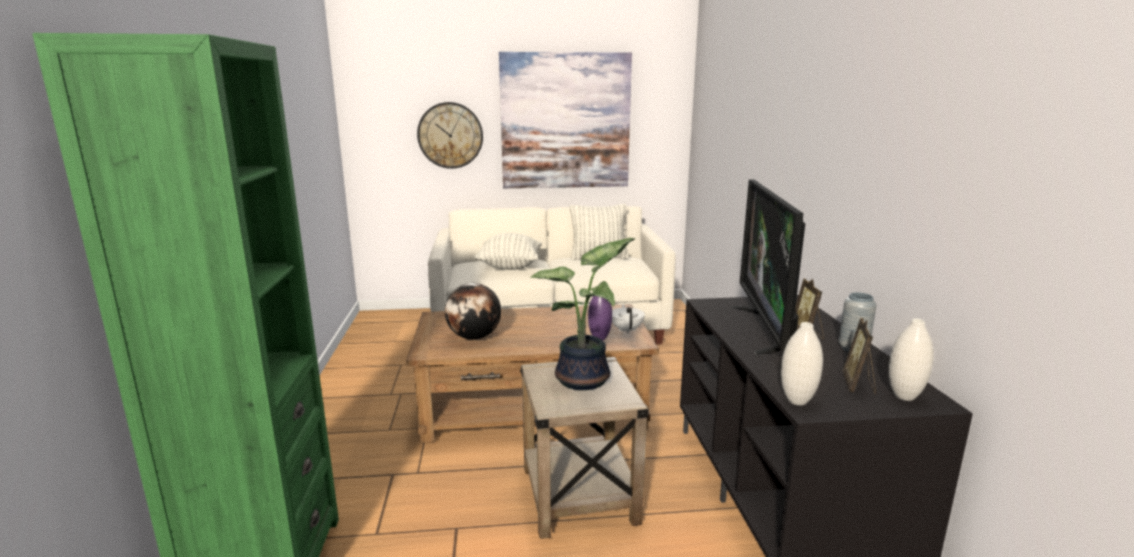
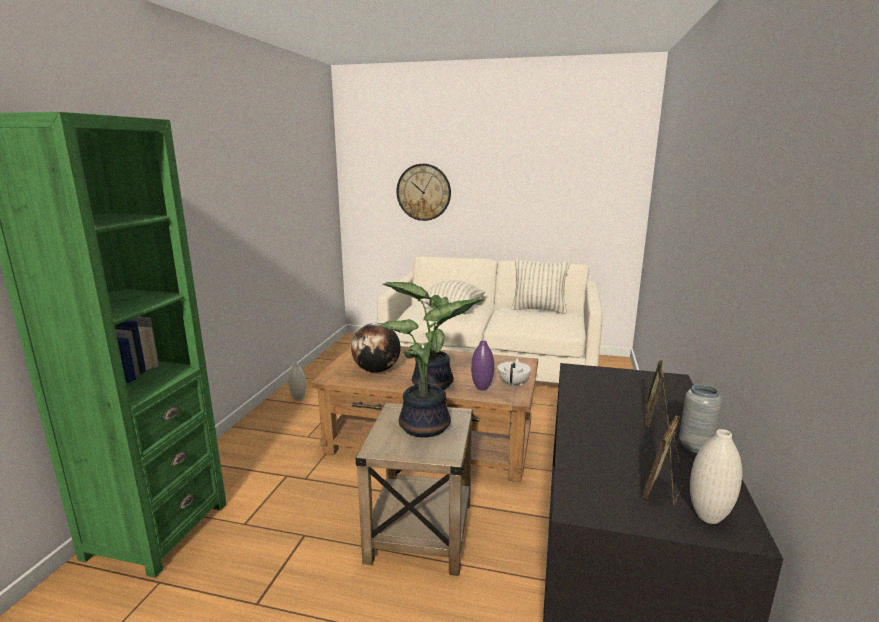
camera: 20 degrees right, 0 degrees up
picture [499,52,632,188] -> none
television [731,179,805,355] -> none
white vase [781,322,823,405] -> white vase moved to [288,363,306,400]
none -> potted plant [382,282,465,390]

